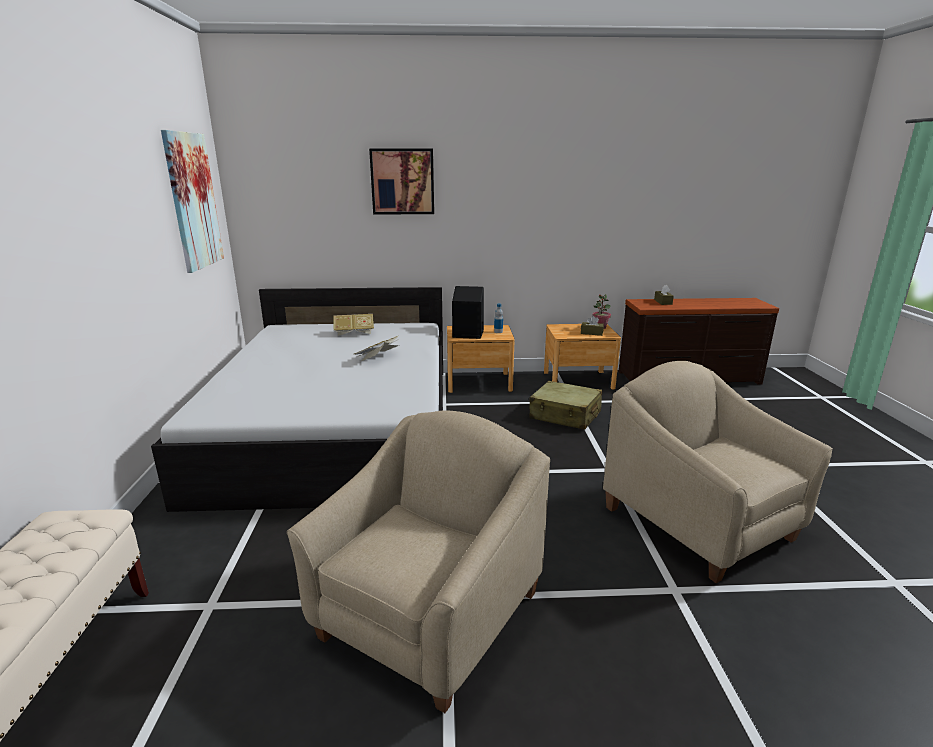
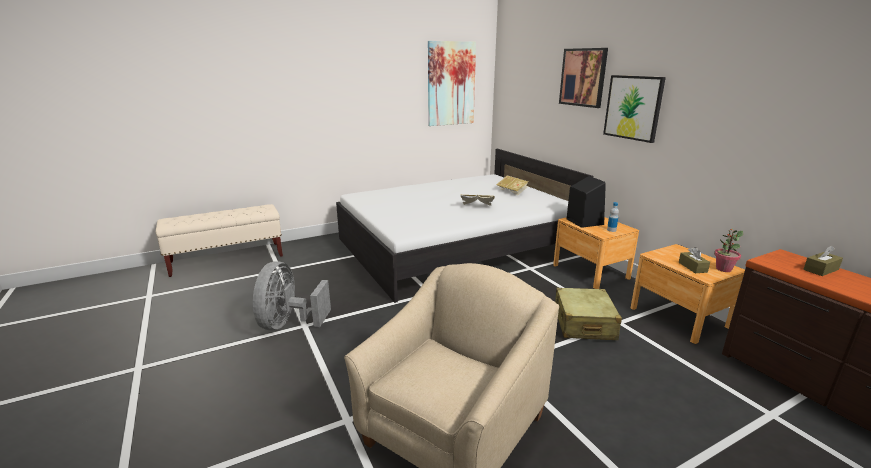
camera: 65 degrees right, 0 degrees up
beige armchair [287,411,550,713] -> grey fan [253,261,331,330]
none -> picture [603,75,666,143]

